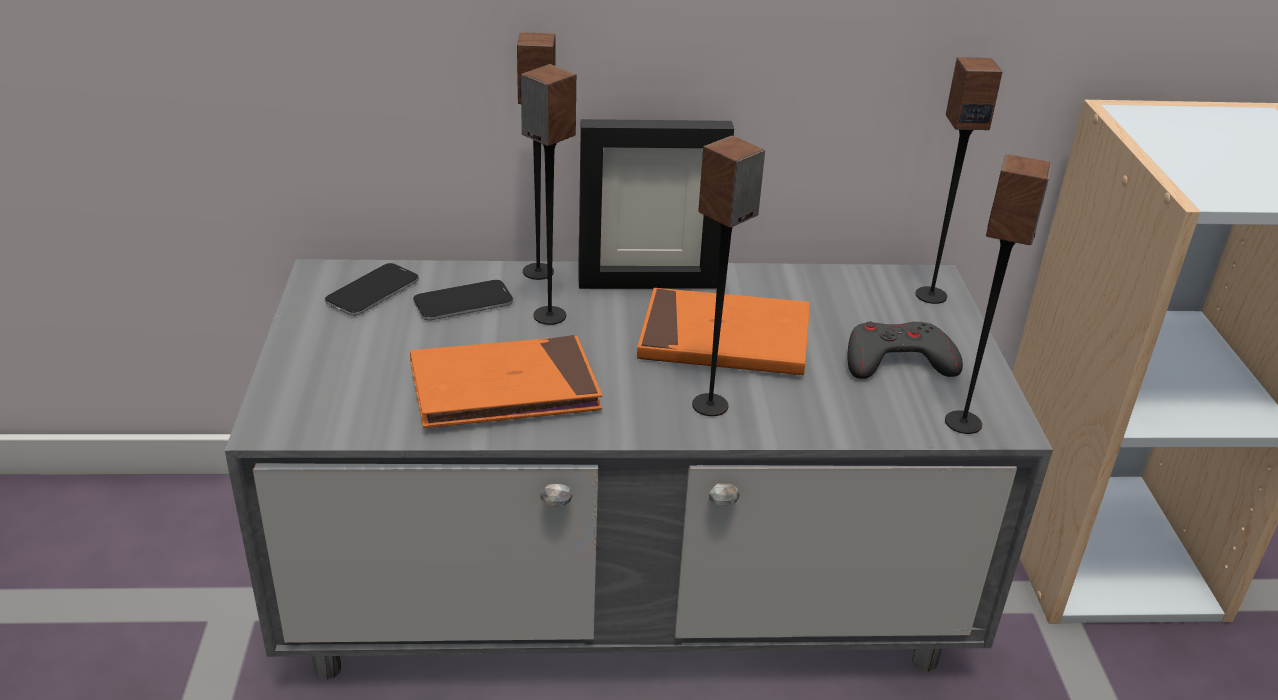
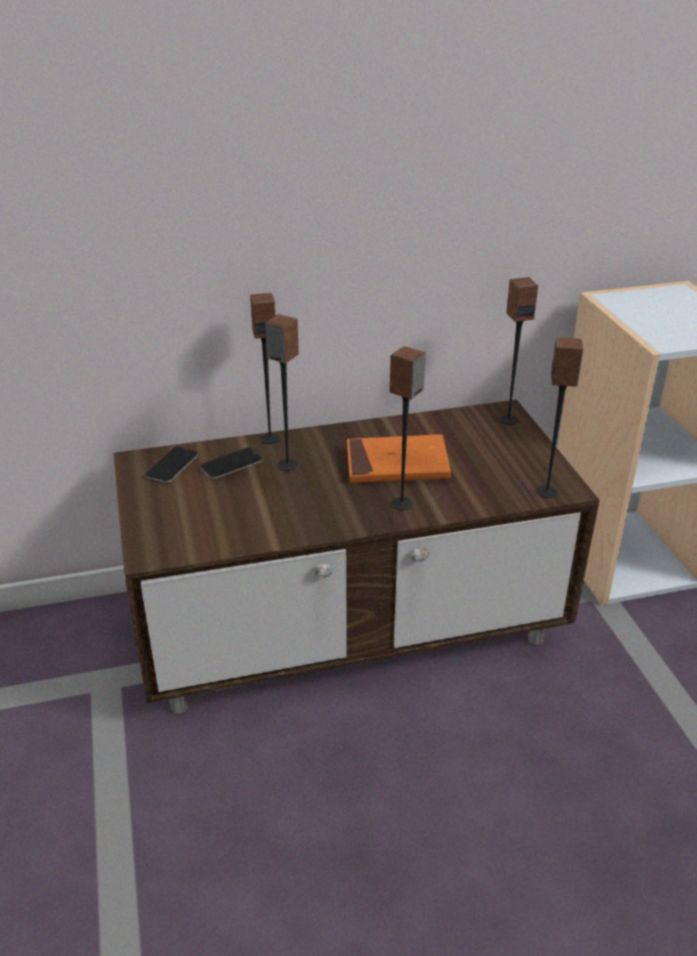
camera: 10 degrees left, 0 degrees up
grey tv stand [225,259,1053,680] -> brown tv stand [114,399,600,714]
orange book [410,335,602,428] -> none
picture frame [578,119,734,289] -> none
grey game controller [847,321,963,379] -> none

